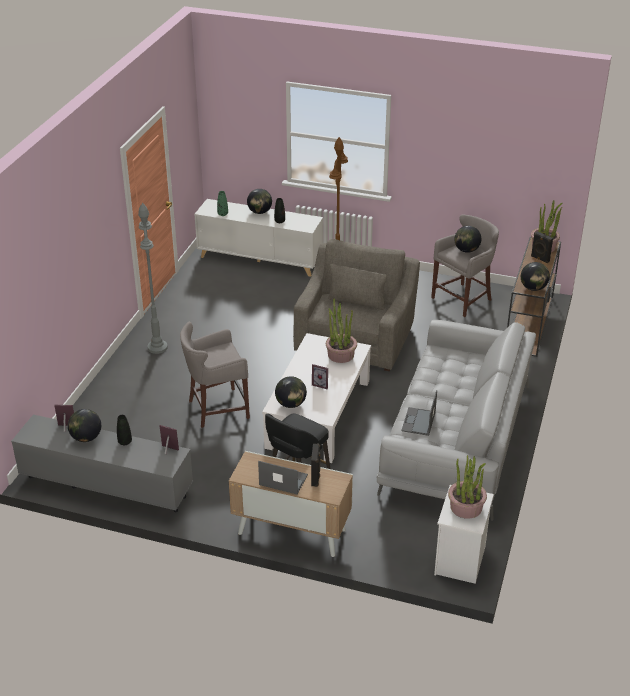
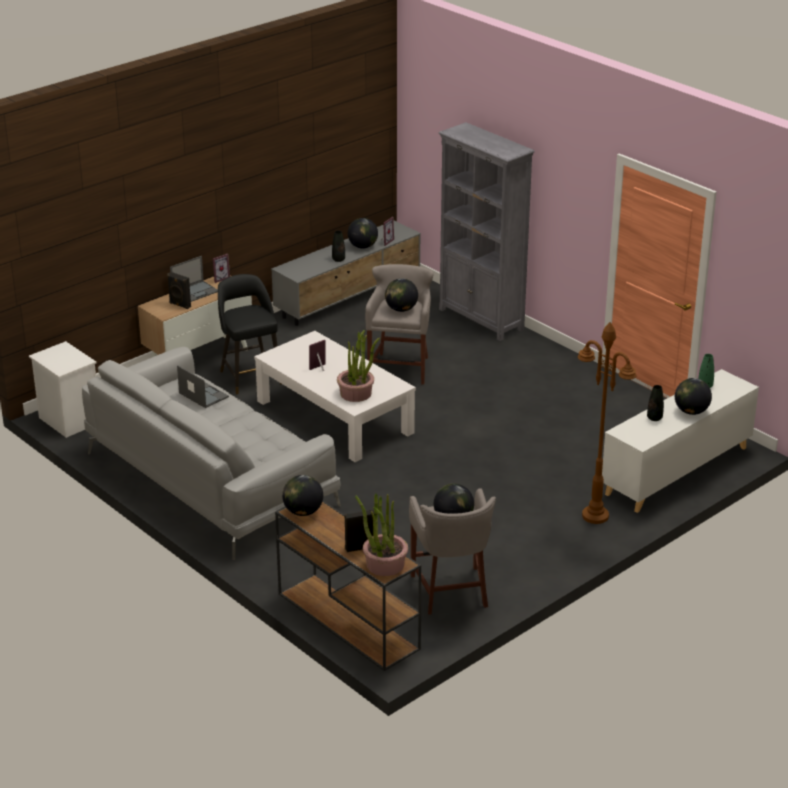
camera: 120 degrees right, 5 degrees down
grey floor lamp [138,203,168,354] -> none
picture frame [159,425,179,454] -> picture frame moved to [213,254,230,283]
globe [275,376,307,408] -> globe moved to [385,278,418,312]
grey armchair [293,239,420,371] -> none
potted plant [448,455,487,519] -> none
none -> grey bookcase [439,122,535,341]

